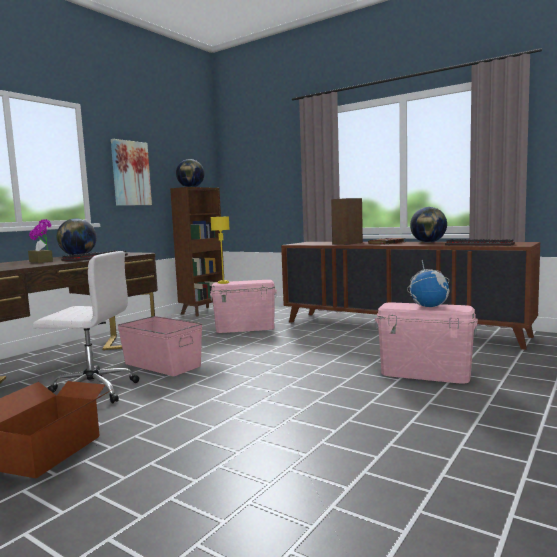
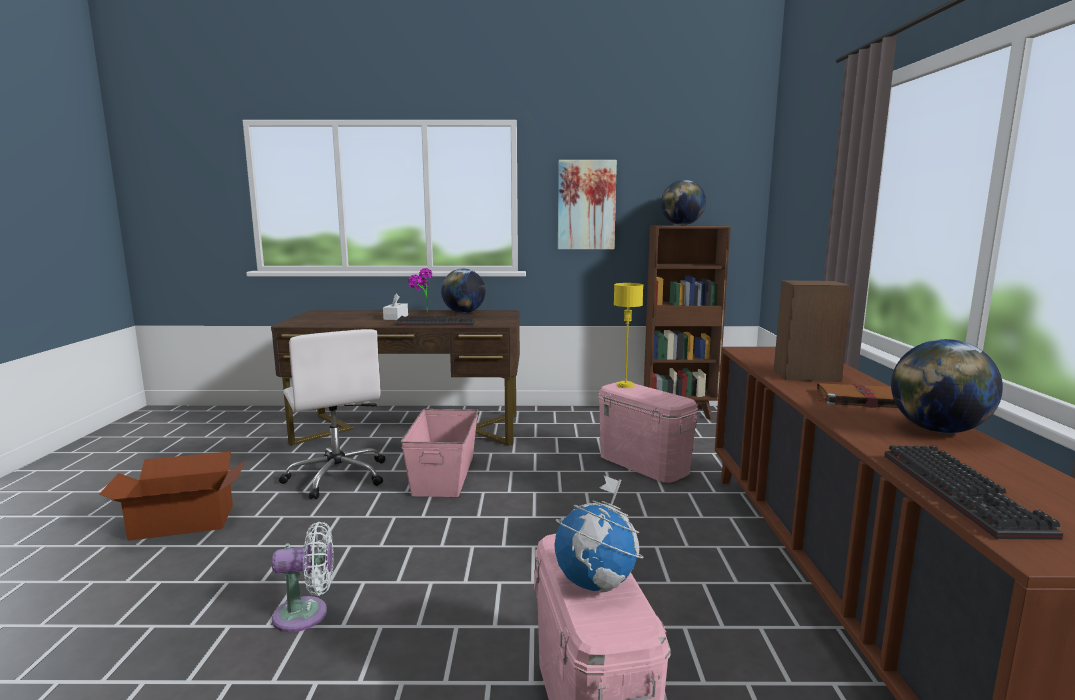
camera: 55 degrees right, 5 degrees up
brown tissue box [28,240,53,263] -> white tissue box [383,294,408,320]
none -> white fan [272,522,333,632]

